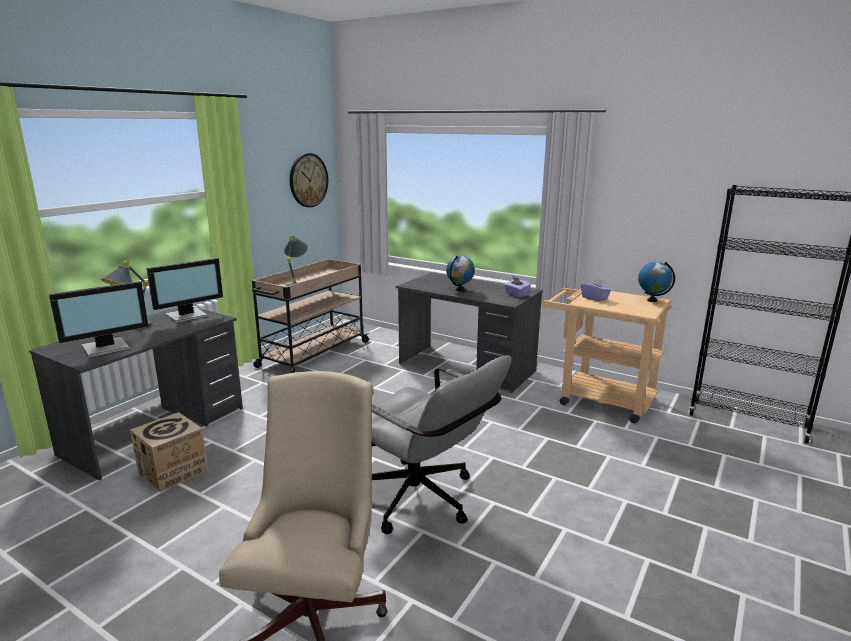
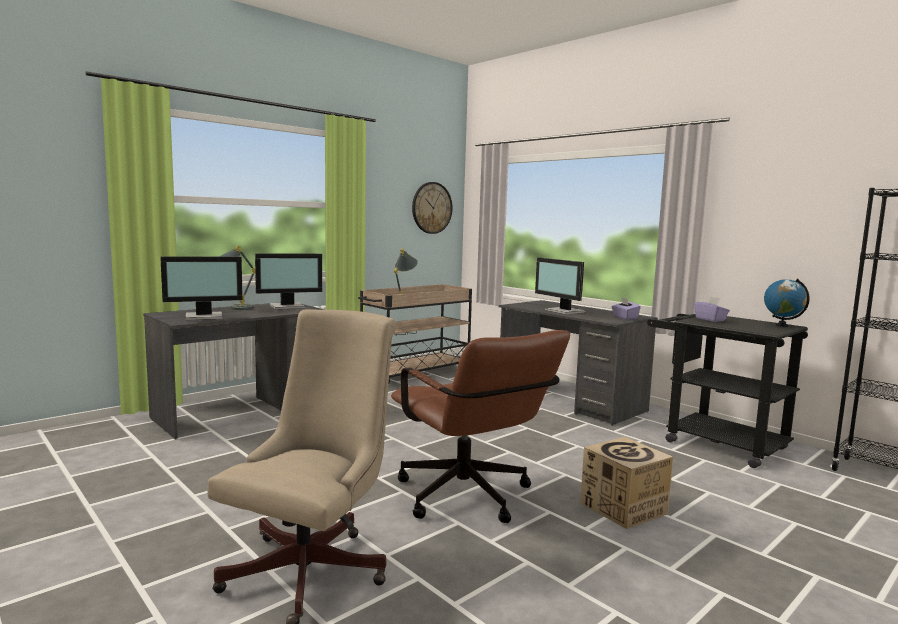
camera: 15 degrees right, 10 degrees down
cardboard box [130,412,208,492] -> cardboard box moved to [580,437,673,529]
grey office chair [371,355,512,534] -> brown office chair [391,330,570,523]
globe [446,256,475,292] -> monitor [535,258,586,314]
beige cart [541,288,672,423] -> black cart [647,314,808,468]

